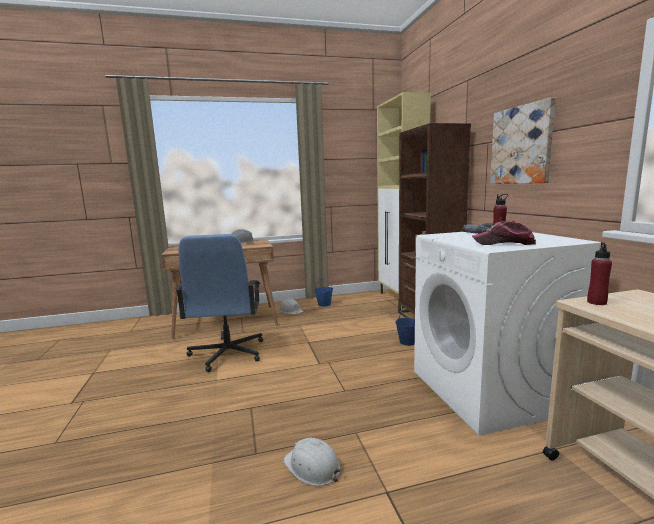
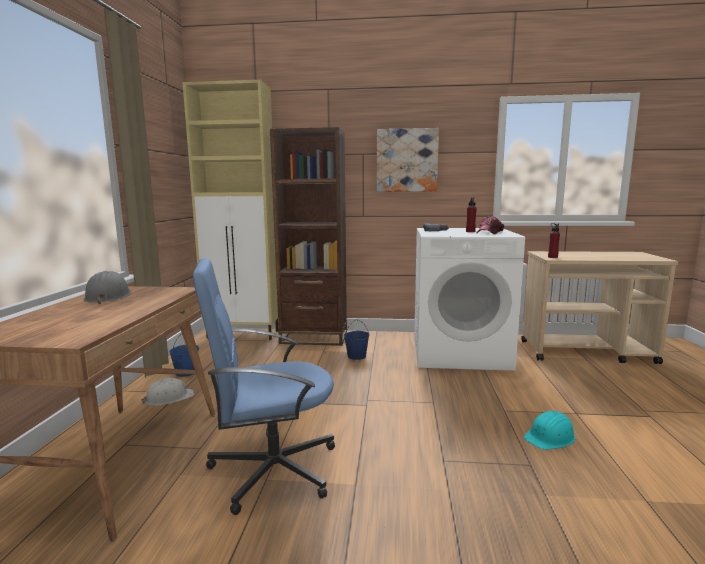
camera: 70 degrees left, 0 degrees up
blue office chair [175,234,263,372] -> blue office chair turned 150 degrees clockwise [193,258,335,515]
white hard hat [283,438,341,486] -> turquoise hard hat [524,411,575,450]

